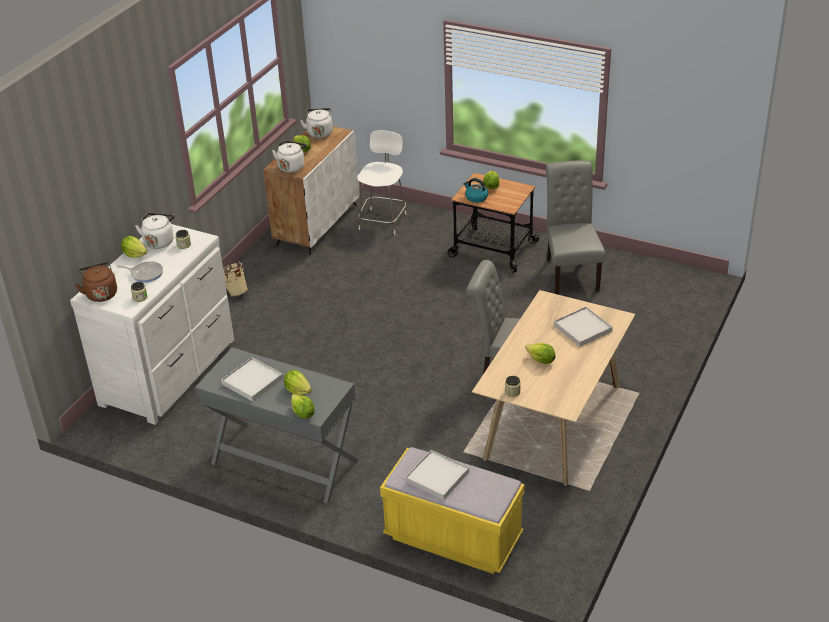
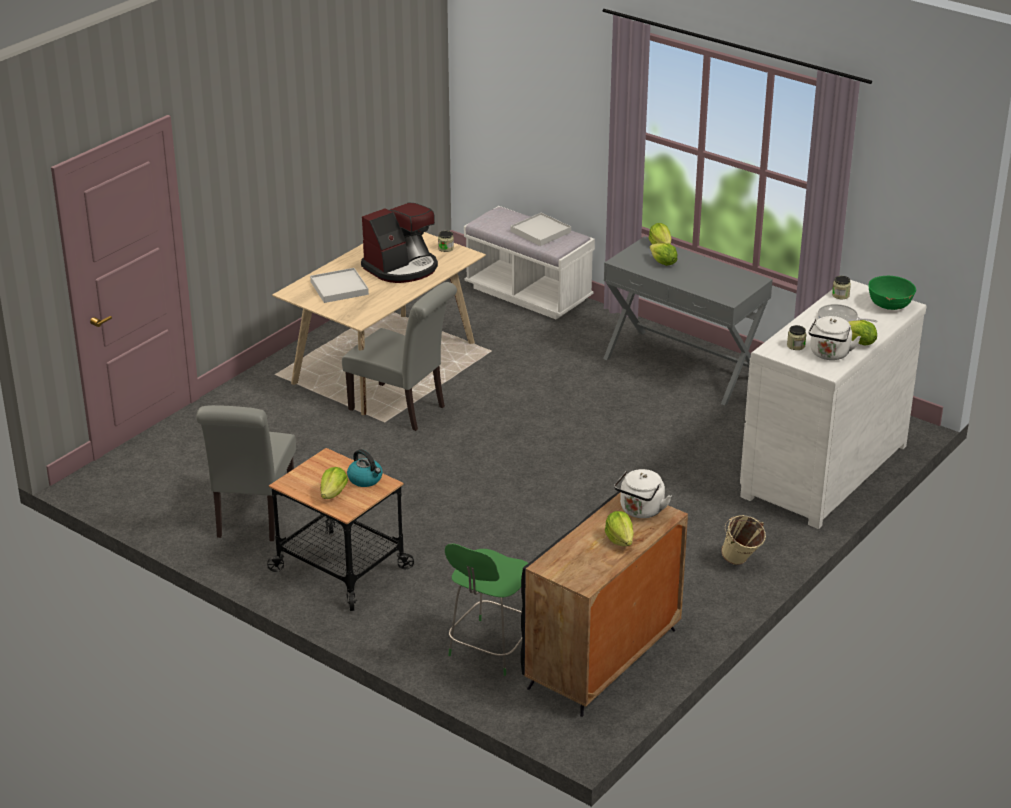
camera: 170 degrees left, 5 degrees down
brown kettle [75,262,117,302] -> green bowl [868,276,916,310]
white tray [221,357,283,402] -> none
white cabinet [263,126,360,255] -> black cabinet [521,491,688,717]
white kettle [300,108,333,138] -> none
white chair [357,130,407,235] -> green chair [445,543,528,676]
yellow bench [380,447,524,574] -> white bench [464,206,595,319]
lettuce [525,343,556,364] -> coffee machine [361,202,438,283]

